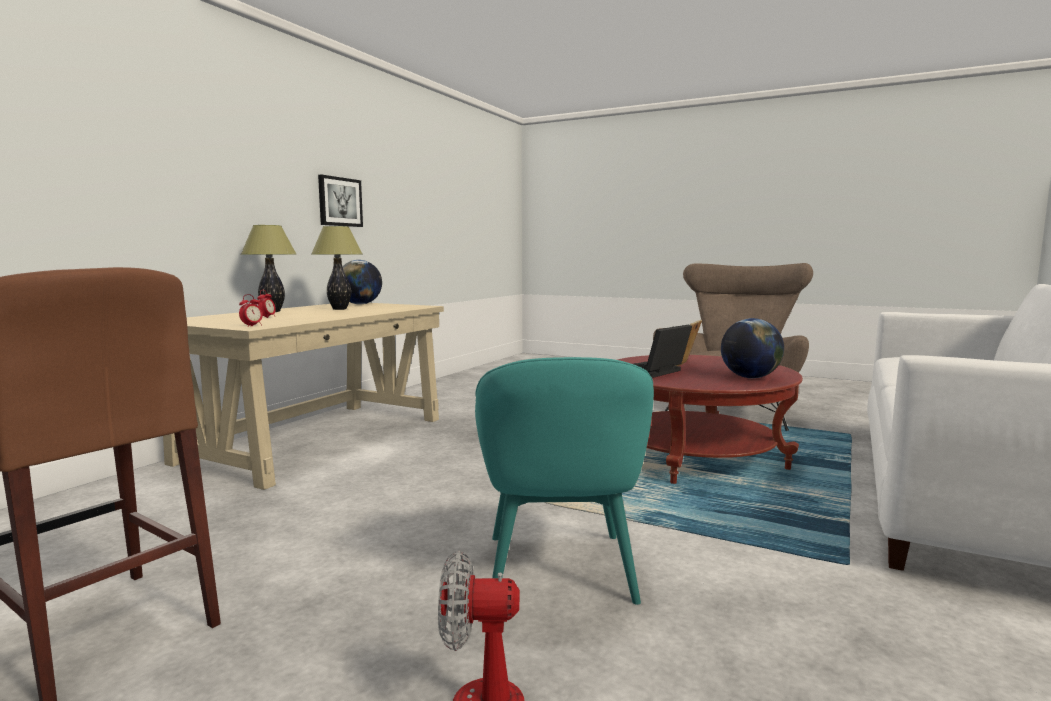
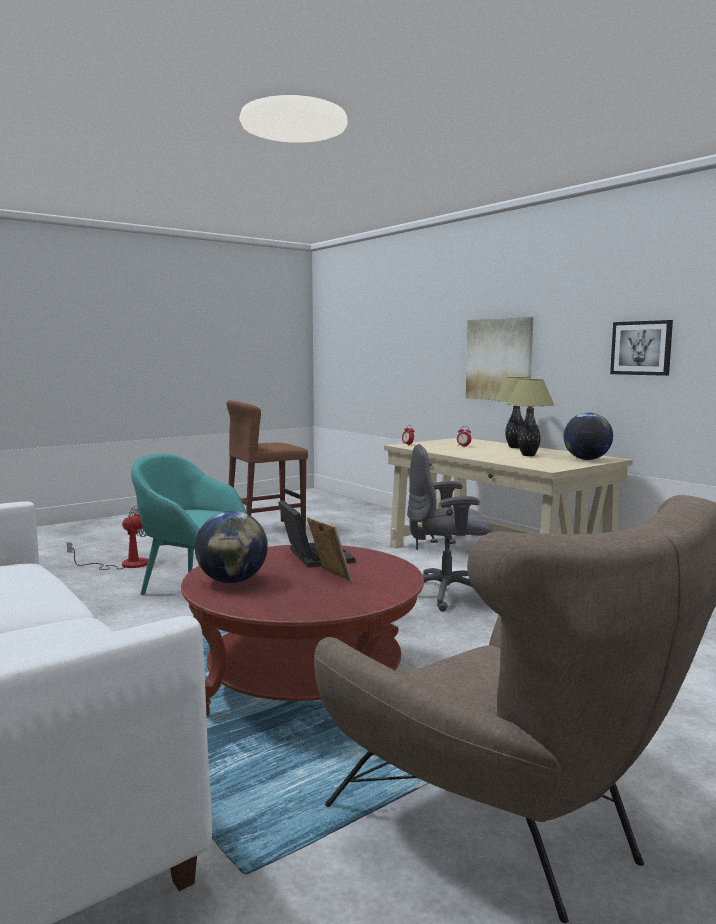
camera: 115 degrees right, 0 degrees up
none -> grey office chair [407,444,492,612]
none -> picture [466,317,533,400]

